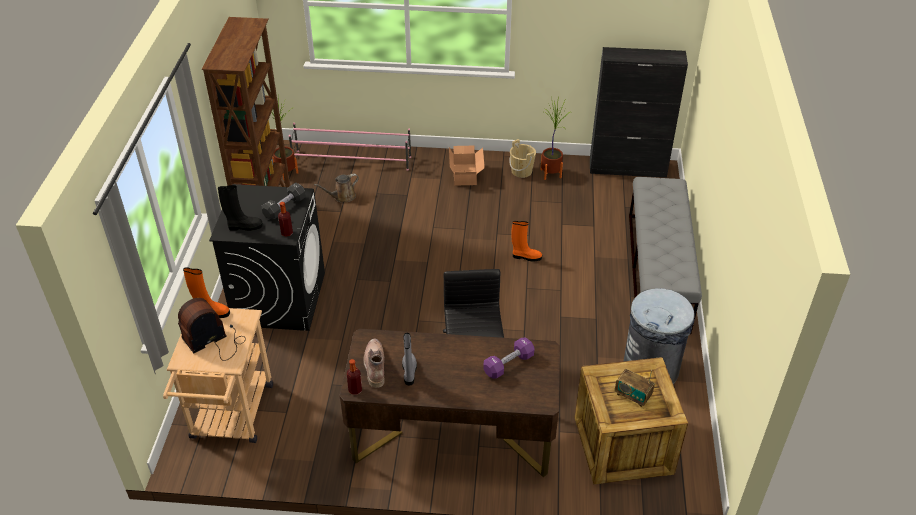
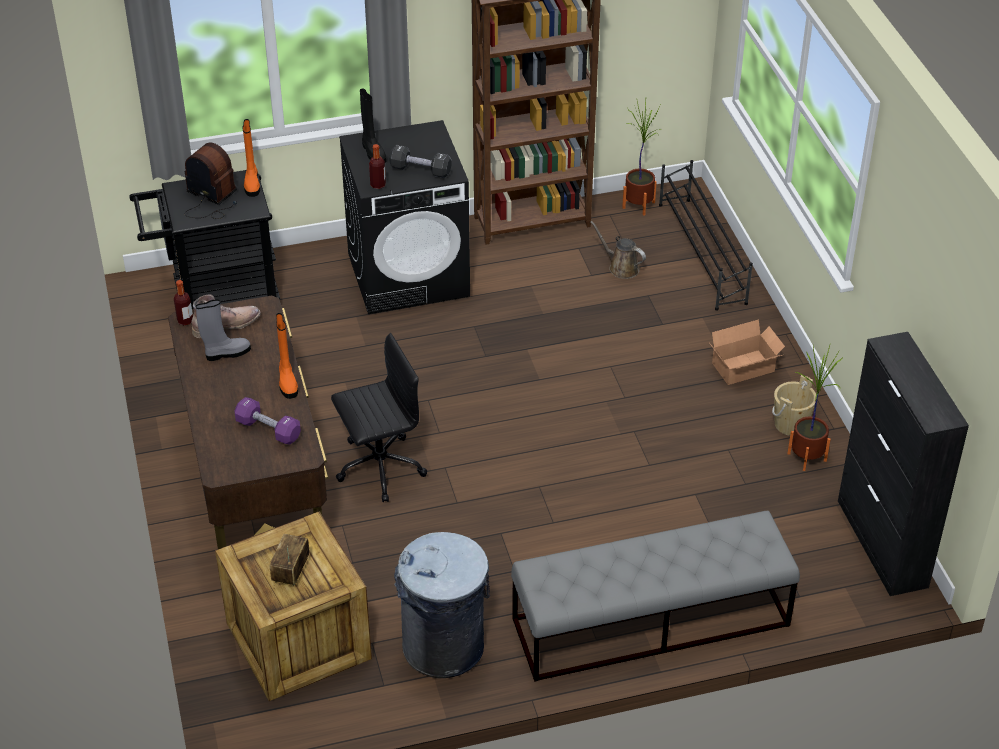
camera: 70 degrees right, 0 degrees up
beige cart [163,308,273,443] -> black cart [129,170,280,309]
pink shoe rack [289,123,411,171] -> black shoe rack [659,160,753,311]
orange boot [511,221,542,261] -> orange boot moved to [276,313,298,399]

